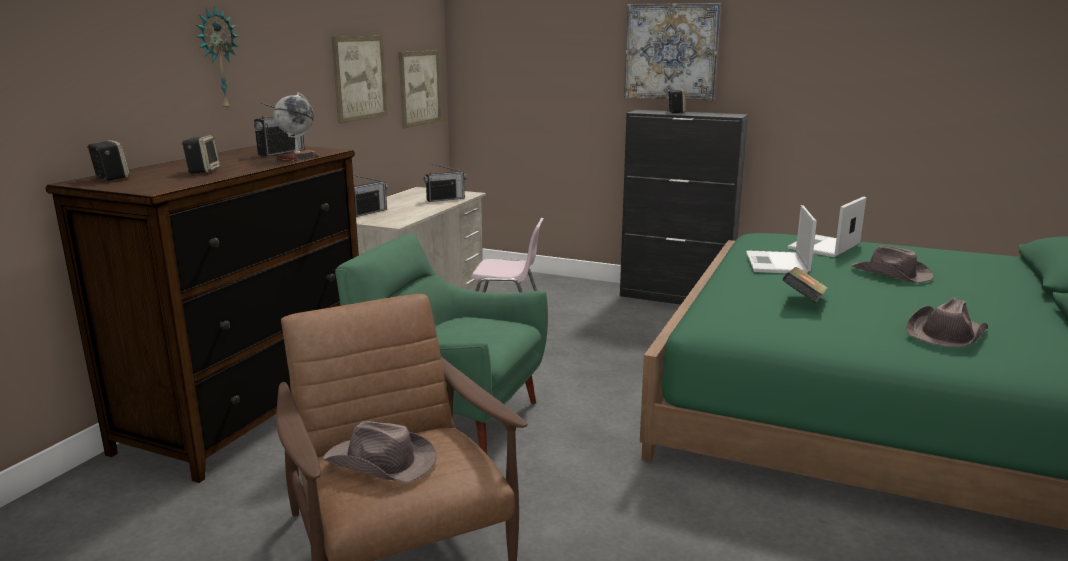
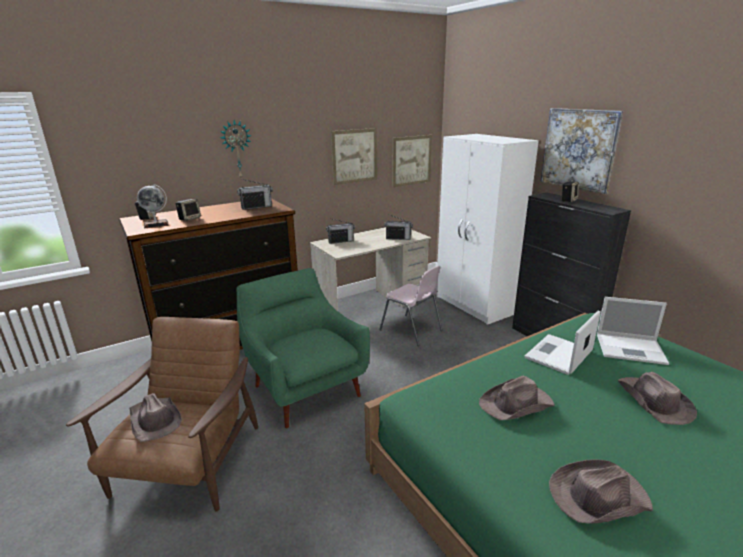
camera: 35 degrees right, 5 degrees up
globe [274,92,319,161] -> globe moved to [137,184,169,229]
book [782,267,828,303] -> brown hat [479,376,555,420]
laptop [788,196,866,257] -> laptop turned 150 degrees counterclockwise [597,297,669,365]
none -> white wardrobe [437,134,539,325]

